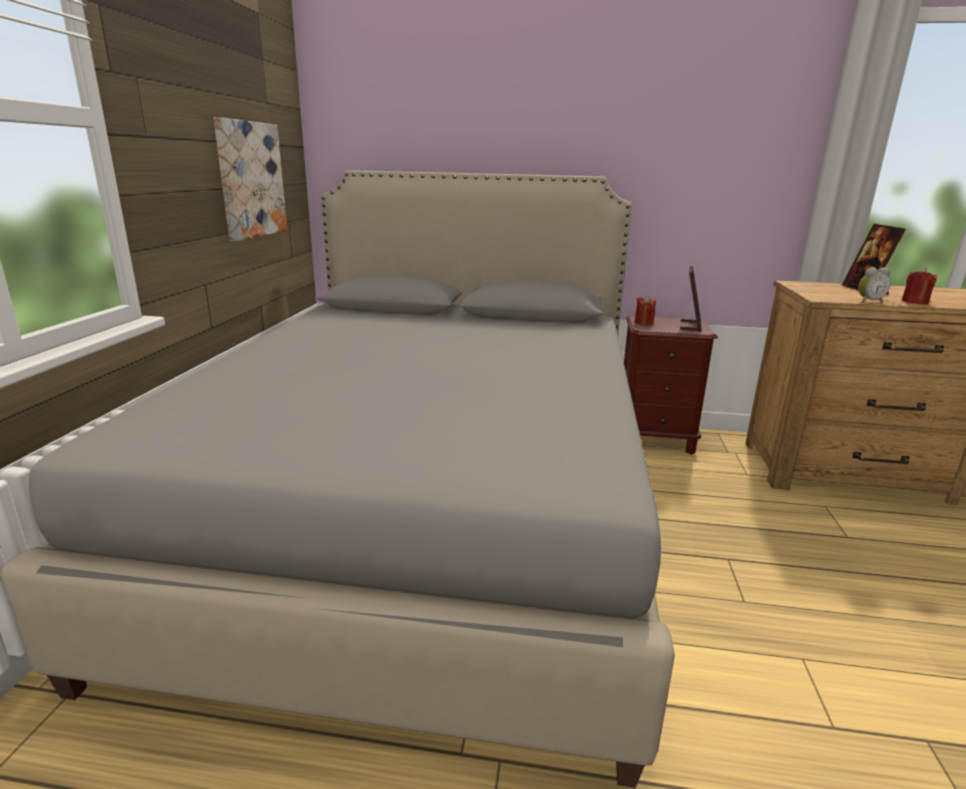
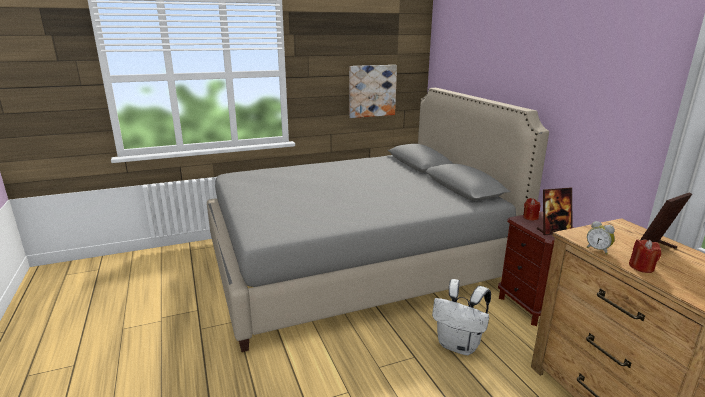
camera: 60 degrees right, 0 degrees up
none -> white backpack [432,279,491,355]

